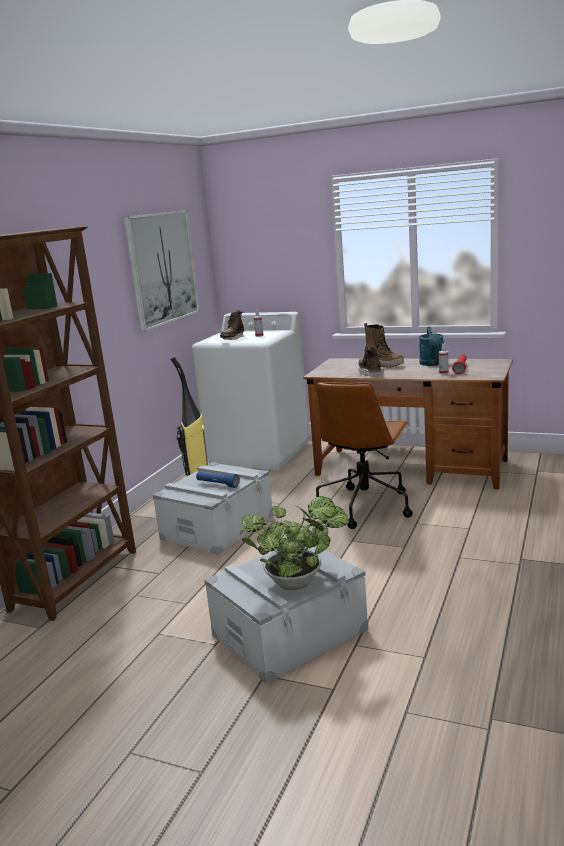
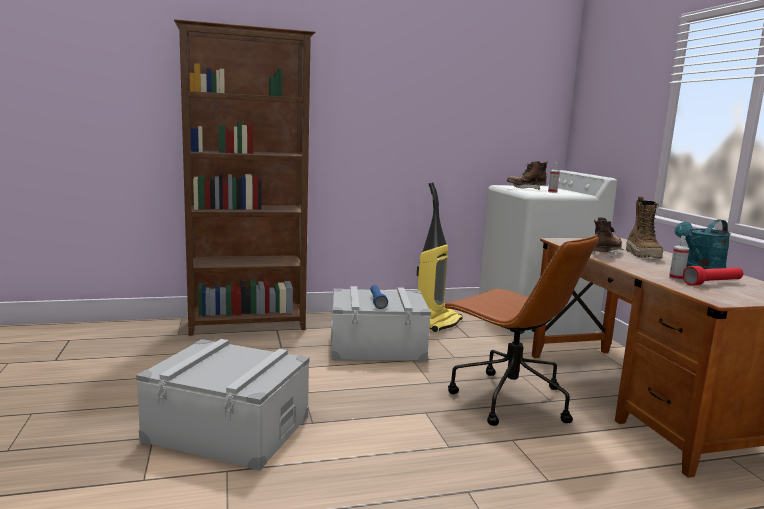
camera: 50 degrees right, 5 degrees down
picture [123,210,200,332] -> none
potted plant [240,496,349,590] -> none
brown office chair [316,382,413,529] -> brown office chair turned 120 degrees counterclockwise [443,234,599,426]

